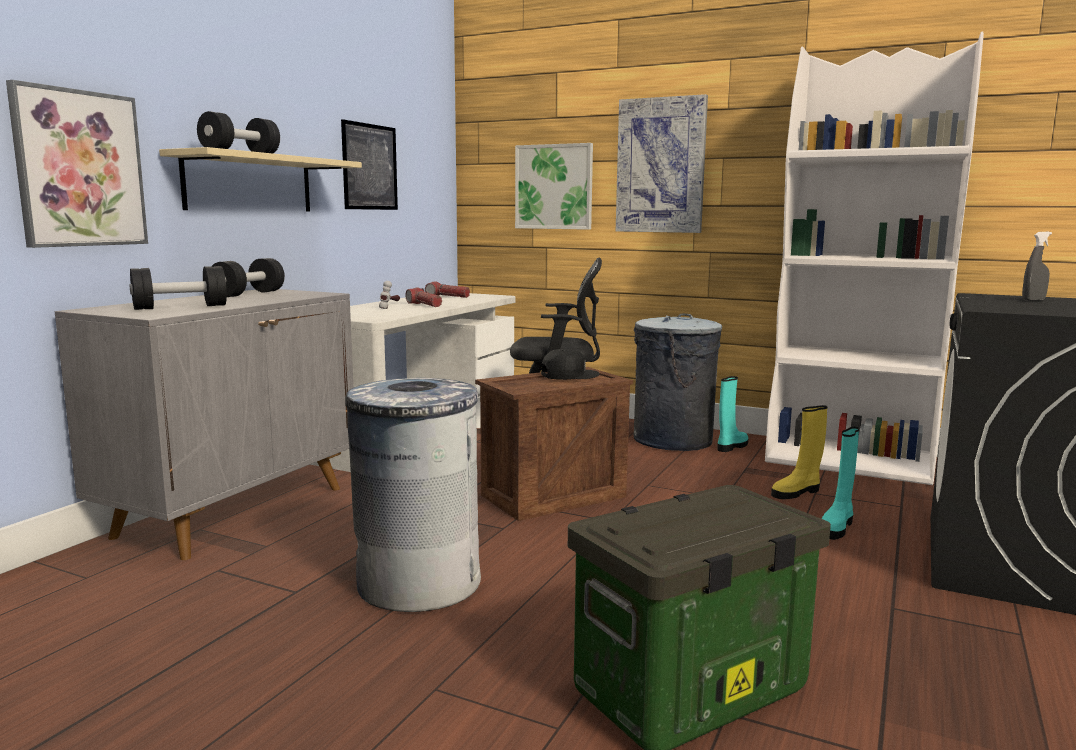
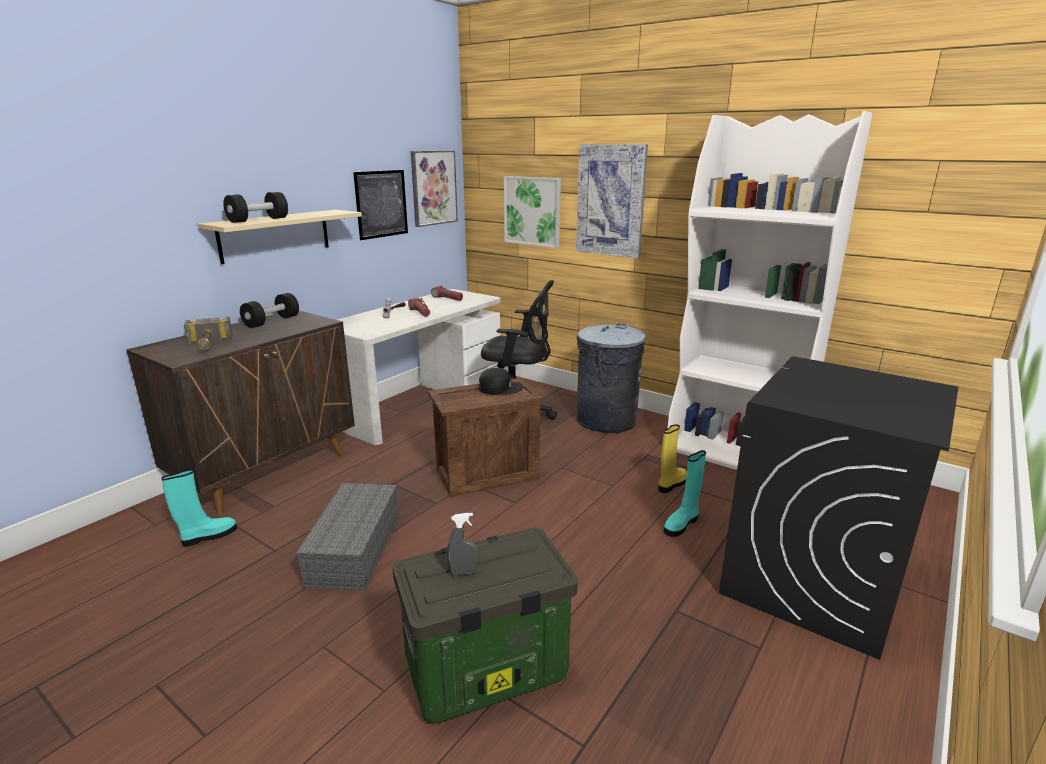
camera: 10 degrees right, 10 degrees up
picture [6,80,148,248] -> picture moved to [411,151,458,227]
grey cabinet [55,289,353,560] -> brown cabinet [126,311,355,515]
black dumbbell [130,266,227,310] -> hammer [184,317,233,350]
grey trash can [345,378,481,612] -> grey storage box [296,483,399,591]
turquoise boot [718,376,748,452] -> turquoise boot moved to [162,469,237,547]
yellow boot [771,405,828,499] -> yellow boot turned 150 degrees clockwise [658,424,687,493]
grey spray bottle [1022,232,1052,301] -> grey spray bottle moved to [447,513,478,575]

